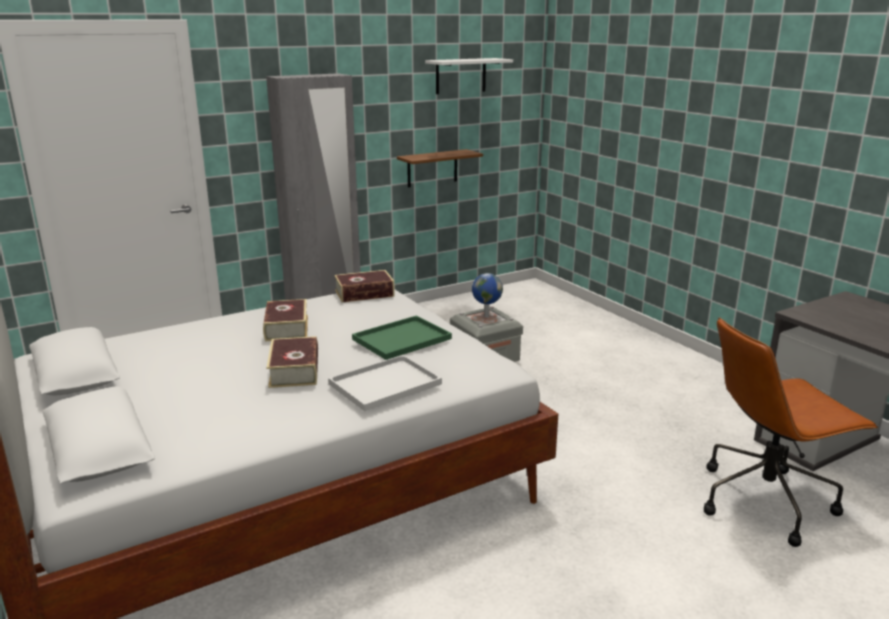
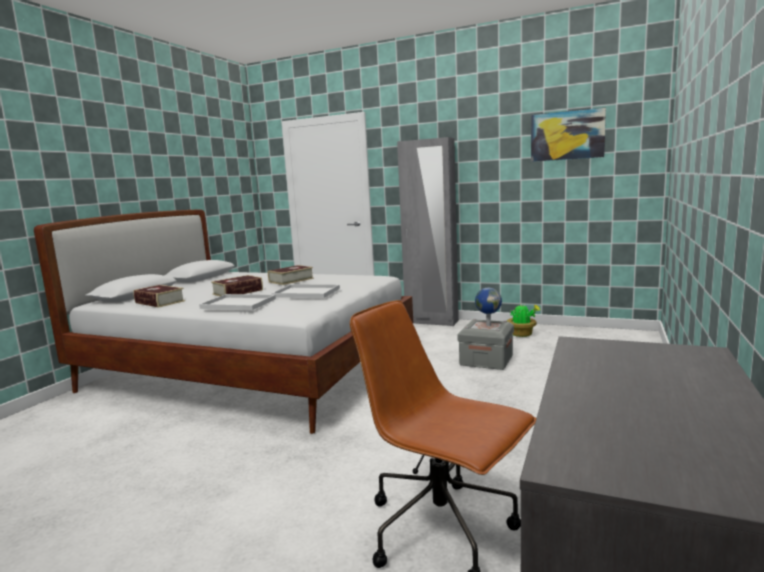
camera: 55 degrees right, 10 degrees down
book [334,270,395,302] -> book moved to [133,285,185,308]
green tray [352,316,452,360] -> white tray [272,284,340,298]
brown shelf [397,149,483,187] -> none
white shelf [425,58,513,94] -> picture [531,108,606,162]
none -> potted plant [507,305,540,337]

